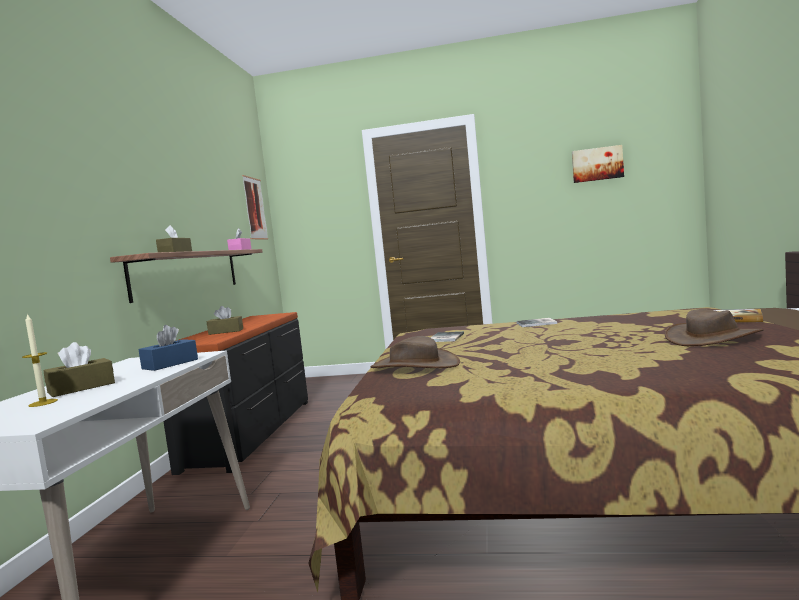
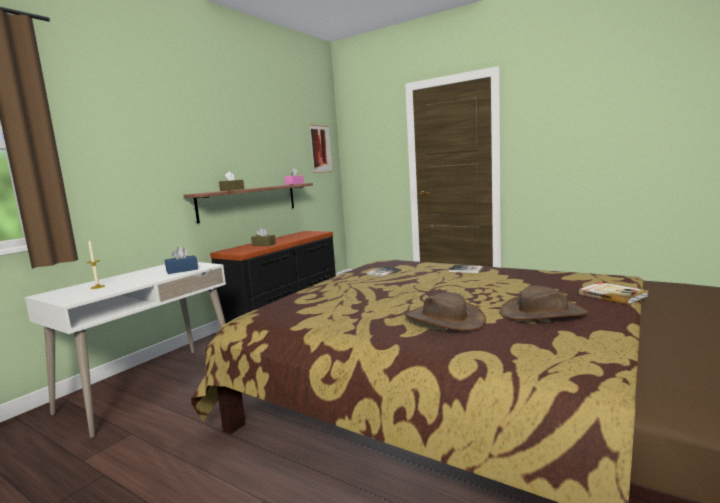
camera: 25 degrees right, 5 degrees up
brown tissue box [43,342,115,397] -> none
brown hat [371,336,460,368] -> brown hat moved to [405,292,486,331]
picture [572,145,624,183] -> none

